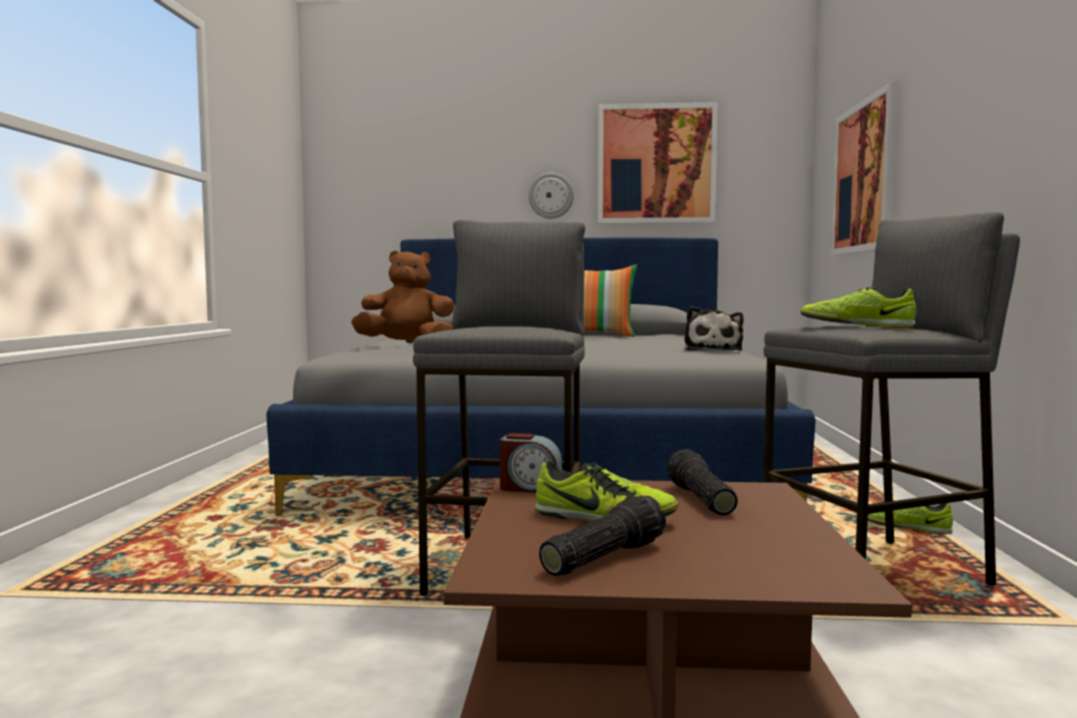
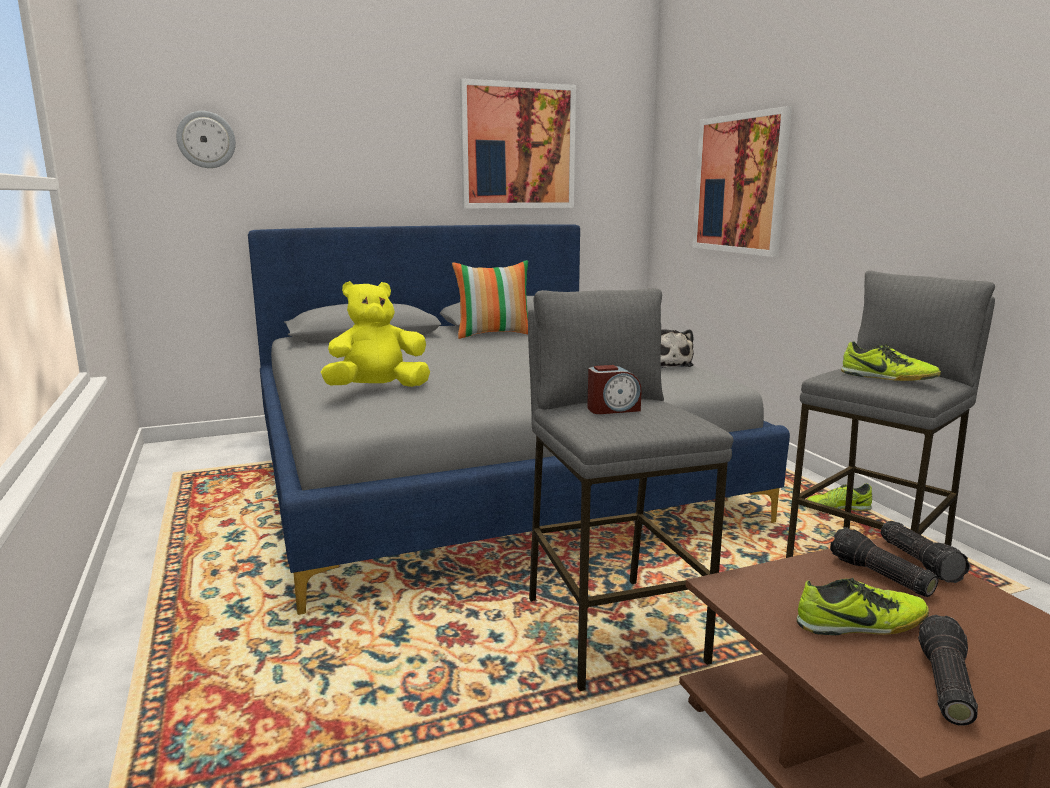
camera: 25 degrees left, 10 degrees up
brown plush toy [351,250,455,343] -> yellow plush toy [321,281,430,387]
alarm clock [500,433,562,493] -> alarm clock moved to [587,365,641,414]
wall clock [528,173,574,219] -> wall clock moved to [176,111,236,168]
shoe [801,287,916,328] -> shoe turned 135 degrees counterclockwise [841,342,941,381]
none -> flashlight [881,521,970,583]

